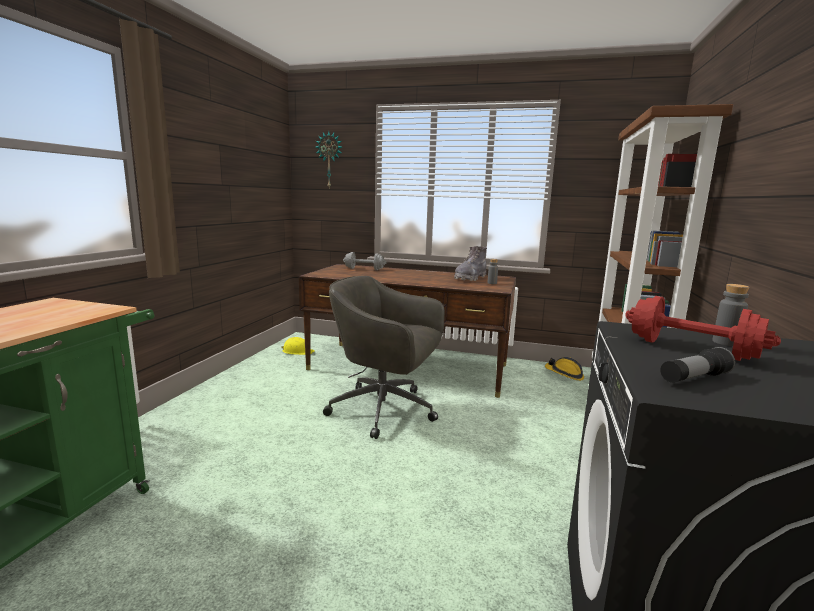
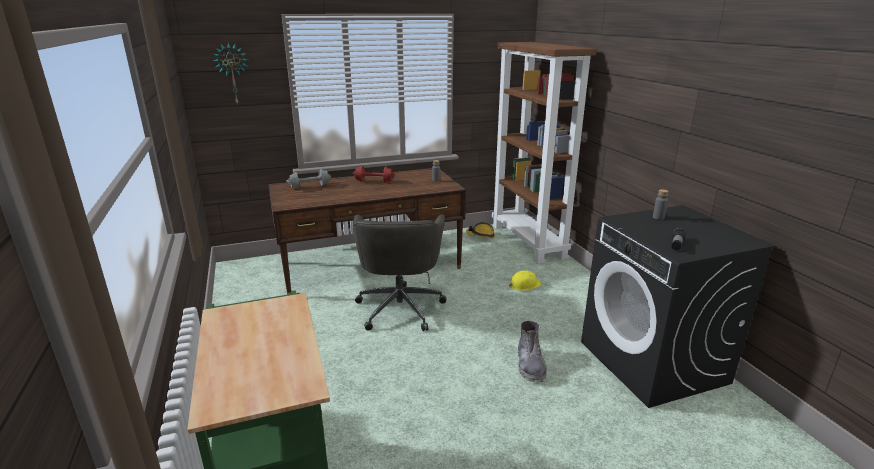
camera: 35 degrees left, 10 degrees up
yellow hard hat [281,337,315,355] -> yellow hard hat moved to [509,270,542,291]
grey office chair [323,276,445,439] -> grey office chair turned 75 degrees counterclockwise [353,214,446,331]
grey boot [454,246,487,281] -> grey boot moved to [518,321,547,383]
red dumbbell [625,296,781,361] -> red dumbbell moved to [353,166,395,183]

